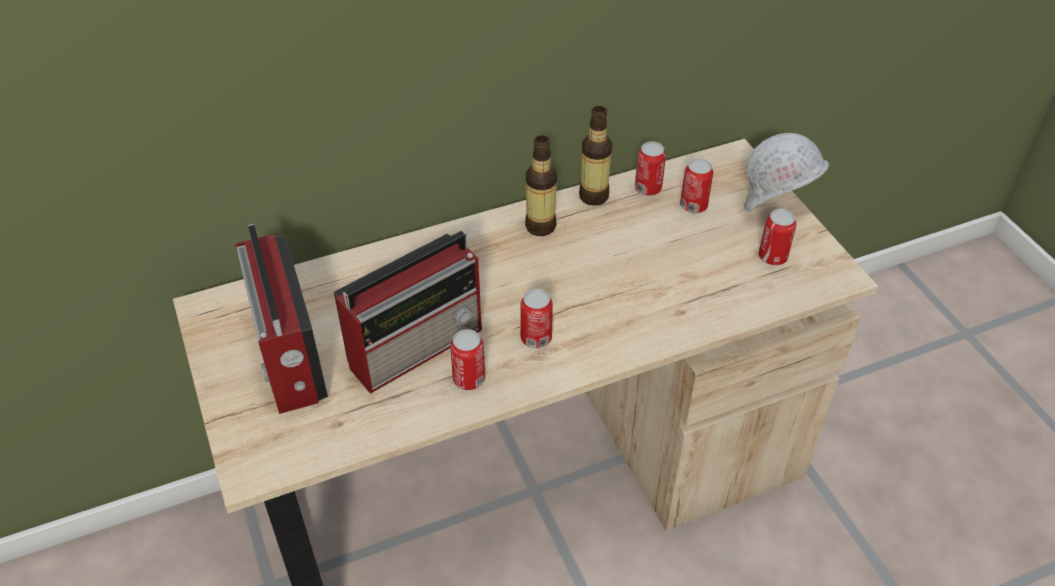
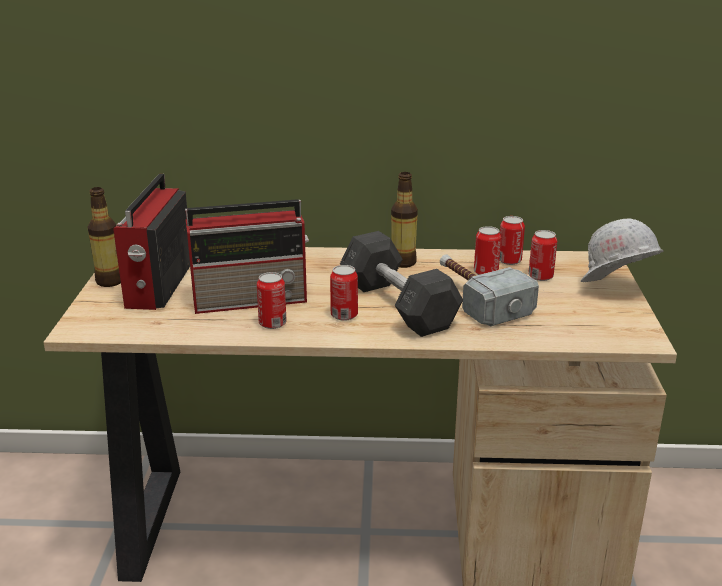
camera: 25 degrees right, 20 degrees down
bottle [579,106,612,206] -> bottle moved to [88,187,121,287]
can [759,209,796,265] -> can moved to [474,226,501,275]
none -> grey dumbbell [340,231,463,337]
none -> hammer [440,255,539,327]

